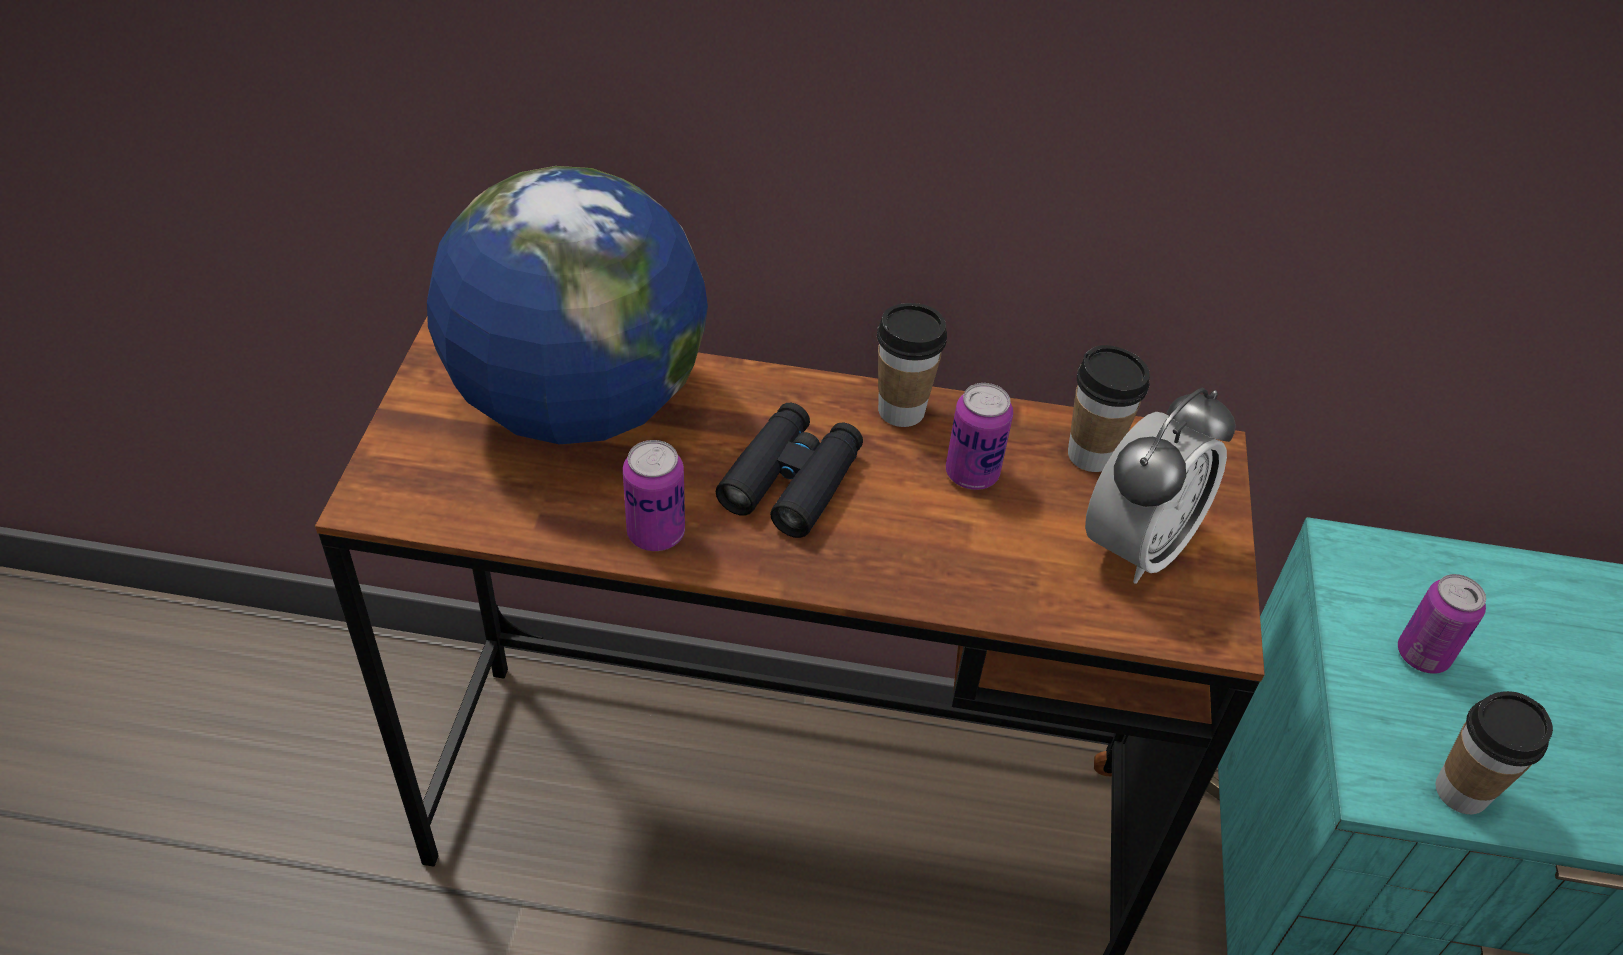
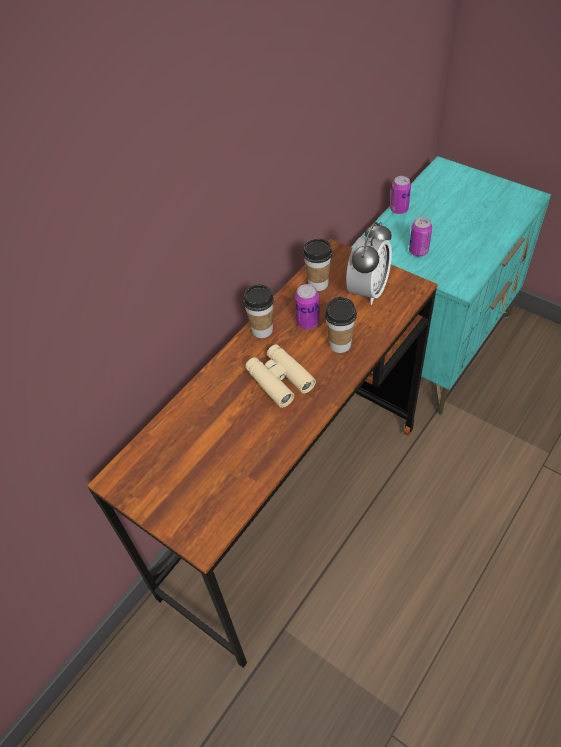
camera: 55 degrees left, 5 degrees up
globe [427,166,708,444] -> none
can [623,440,685,551] -> can moved to [390,176,411,214]
black binoculars [716,403,863,538] -> beige binoculars [245,344,316,408]
alarm clock [1085,388,1236,584] -> alarm clock turned 45 degrees clockwise [346,222,392,305]
cup [1435,691,1553,814] -> cup moved to [325,297,357,353]

